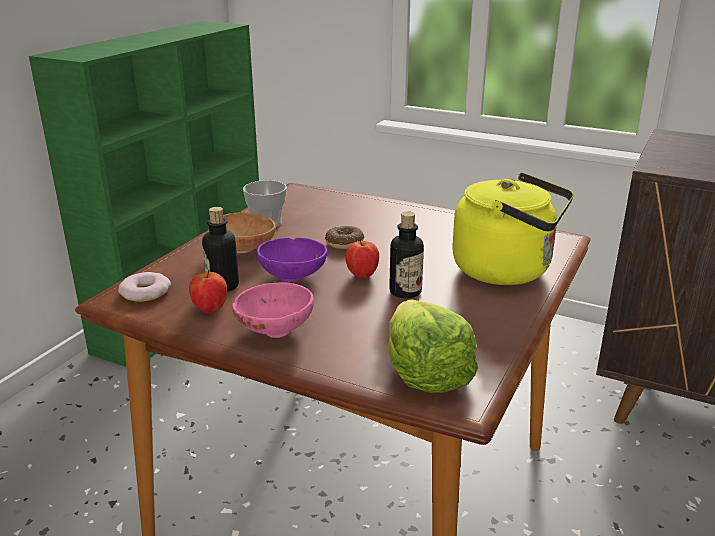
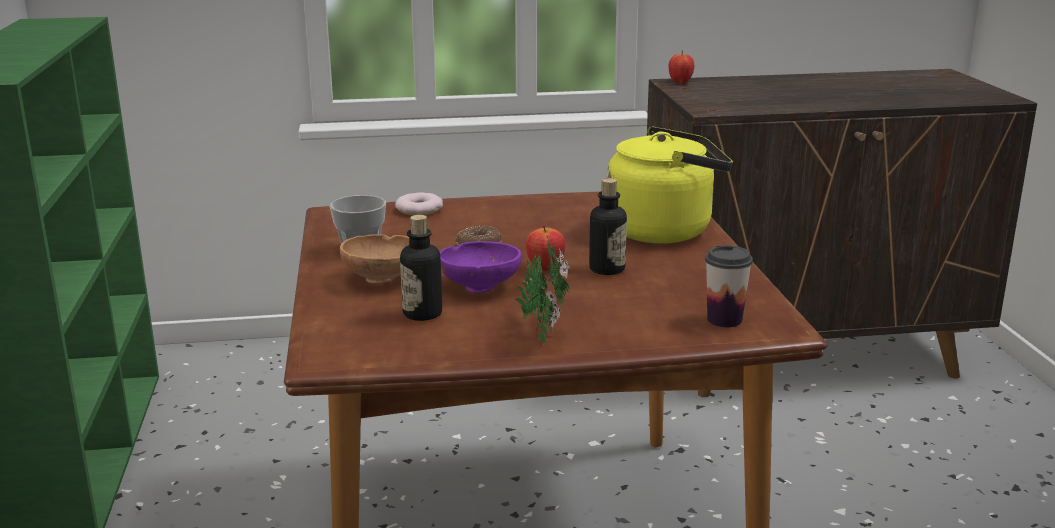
camera: 35 degrees left, 5 degrees down
donut [118,272,171,302] -> donut moved to [395,192,443,215]
apple [189,269,227,313] -> apple moved to [669,50,694,84]
pink bowl [232,282,314,338] -> potted plant [515,235,570,343]
lettuce [388,300,478,393] -> cup [705,245,753,327]

